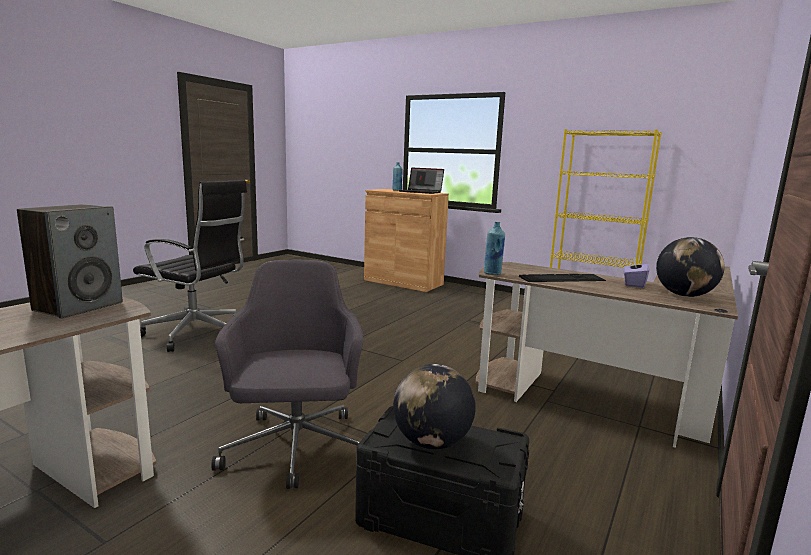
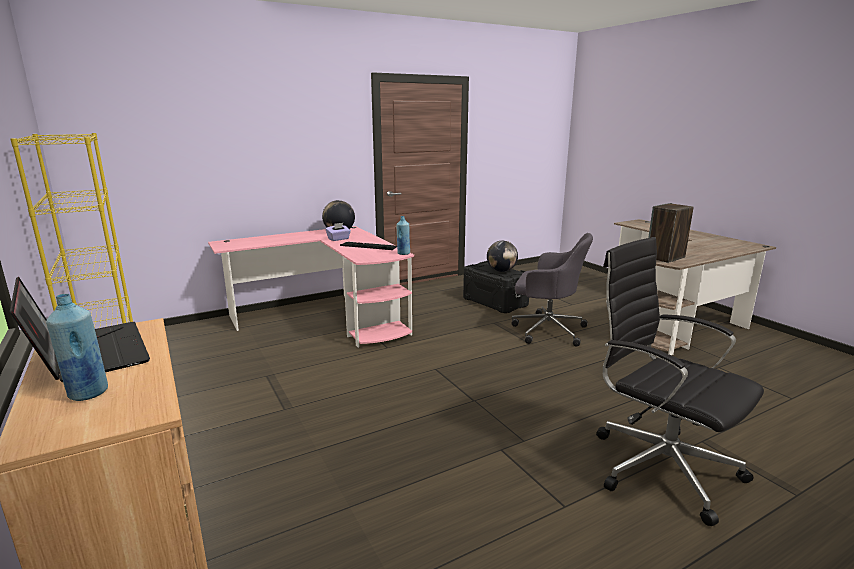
camera: 150 degrees left, 5 degrees up
grey office chair [211,260,364,489] -> grey office chair turned 90 degrees counterclockwise [512,233,593,347]
brown desk [476,262,738,448] -> pink desk [208,226,414,348]

